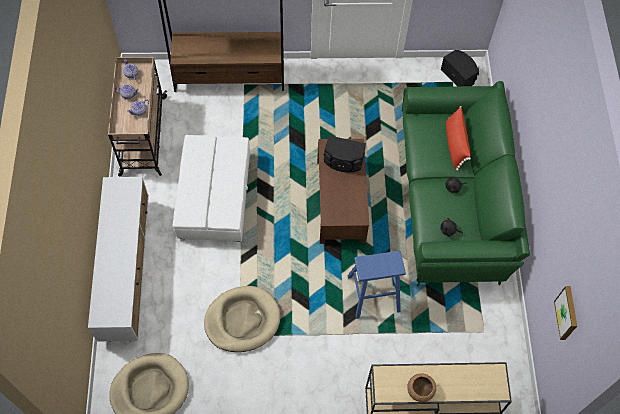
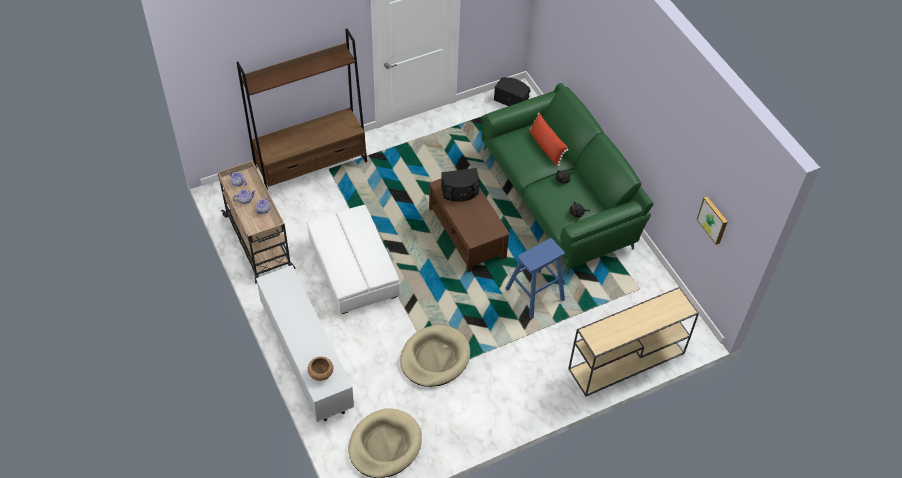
camera: 25 degrees left, 10 degrees down
brown bowl [407,374,436,402] -> brown bowl moved to [308,357,333,381]

